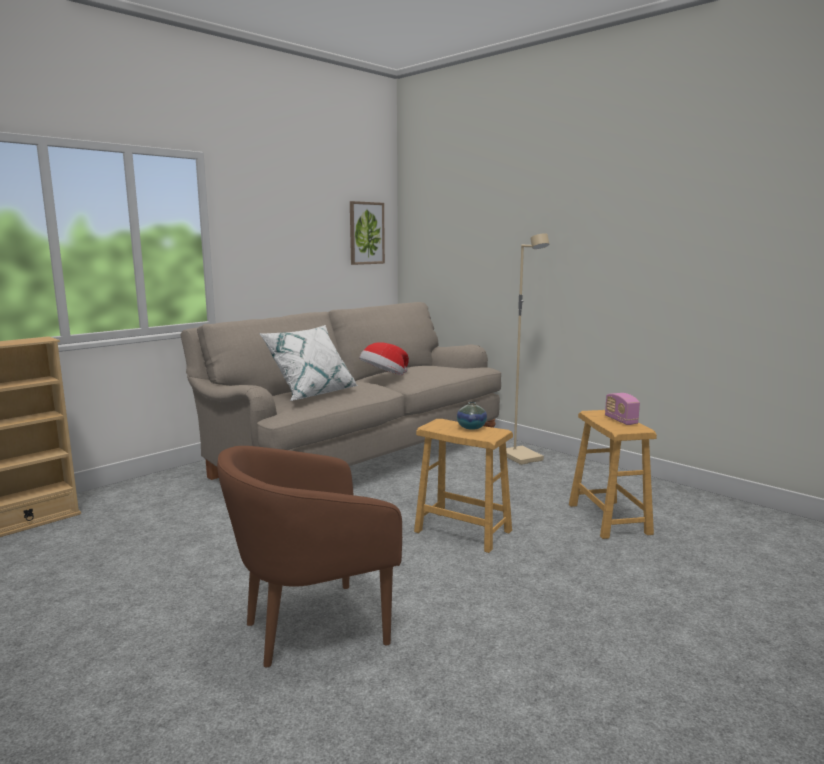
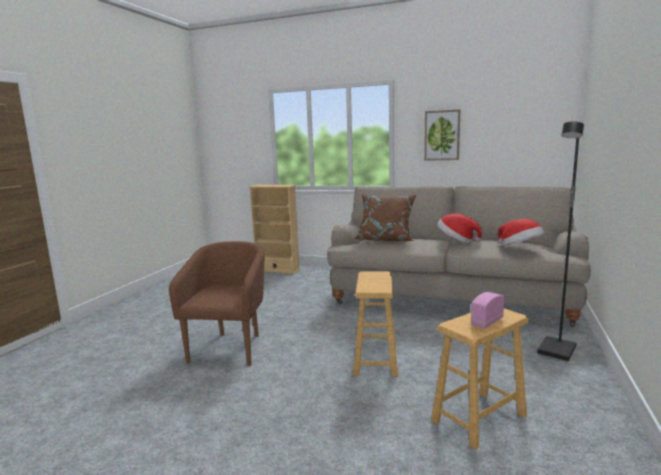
camera: 65 degrees right, 0 degrees up
brown armchair [217,446,402,667] -> brown armchair turned 60 degrees clockwise [169,241,265,366]
white pillow [259,325,358,401] -> brown pillow [353,195,416,241]
picture [350,201,385,265] -> picture moved to [424,109,460,161]
vase [457,402,487,430] -> none
beige floor lamp [506,233,549,465] -> black floor lamp [537,121,584,362]
none -> hat [498,219,544,246]

